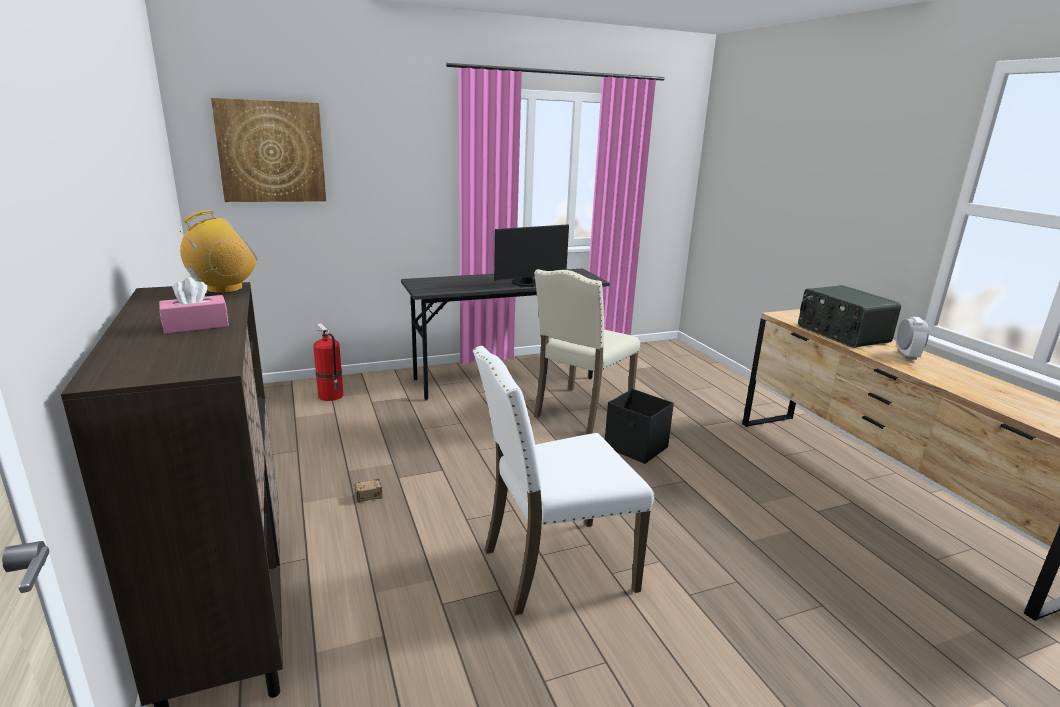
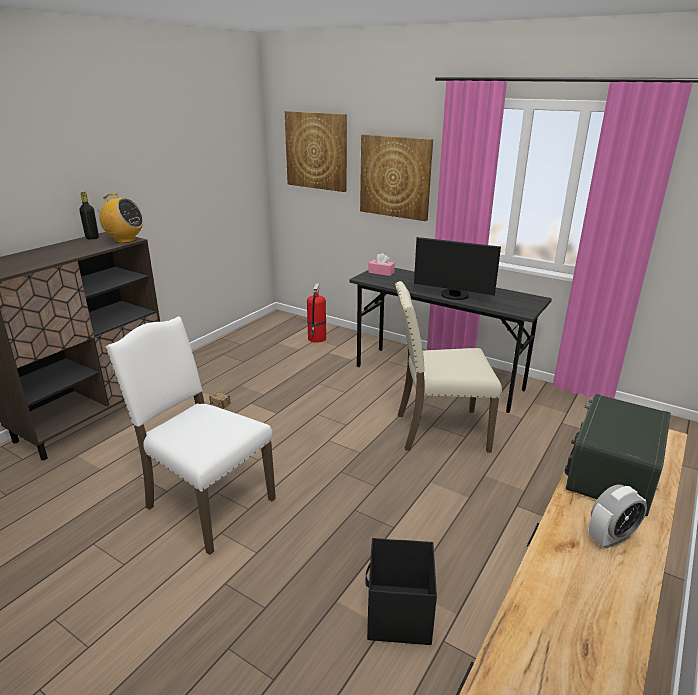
camera: 55 degrees right, 5 degrees up
pink tissue box [159,277,229,334] -> pink tissue box moved to [368,253,395,276]
black storage box [605,389,674,464] -> black storage box moved to [365,538,437,645]
none -> black bottle [79,191,99,239]
none -> picture [360,134,433,221]

